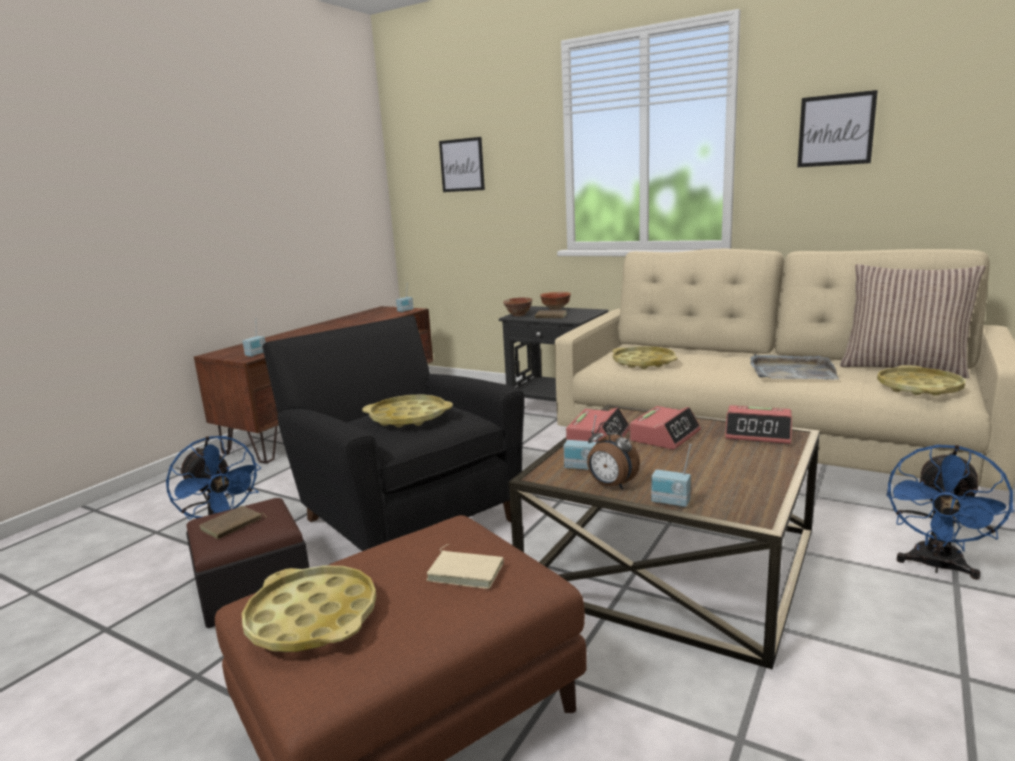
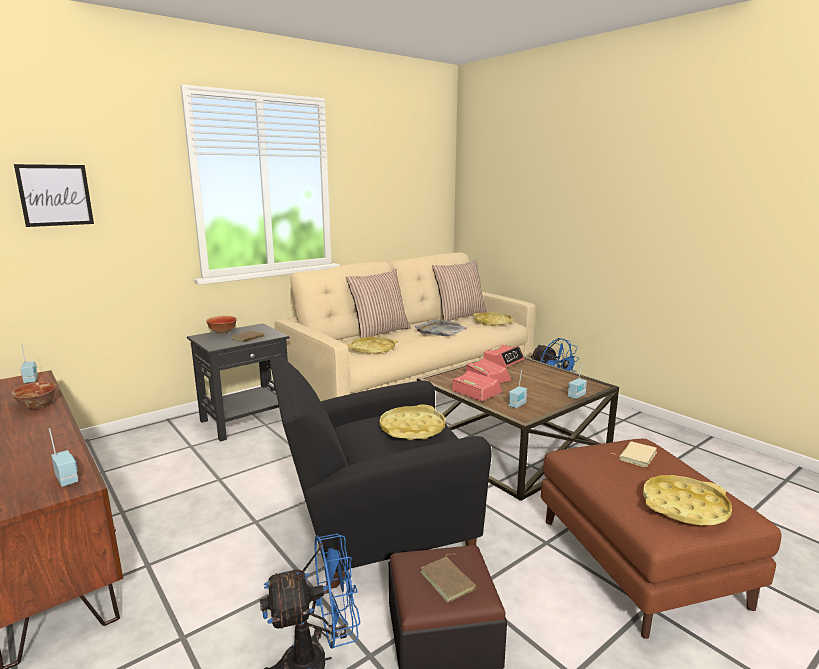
camera: 70 degrees left, 0 degrees up
bowl [503,297,533,316] -> bowl moved to [11,382,57,410]
alarm clock [587,422,640,490] -> none
picture [797,90,878,168] -> none
none -> pillow [346,269,411,338]

